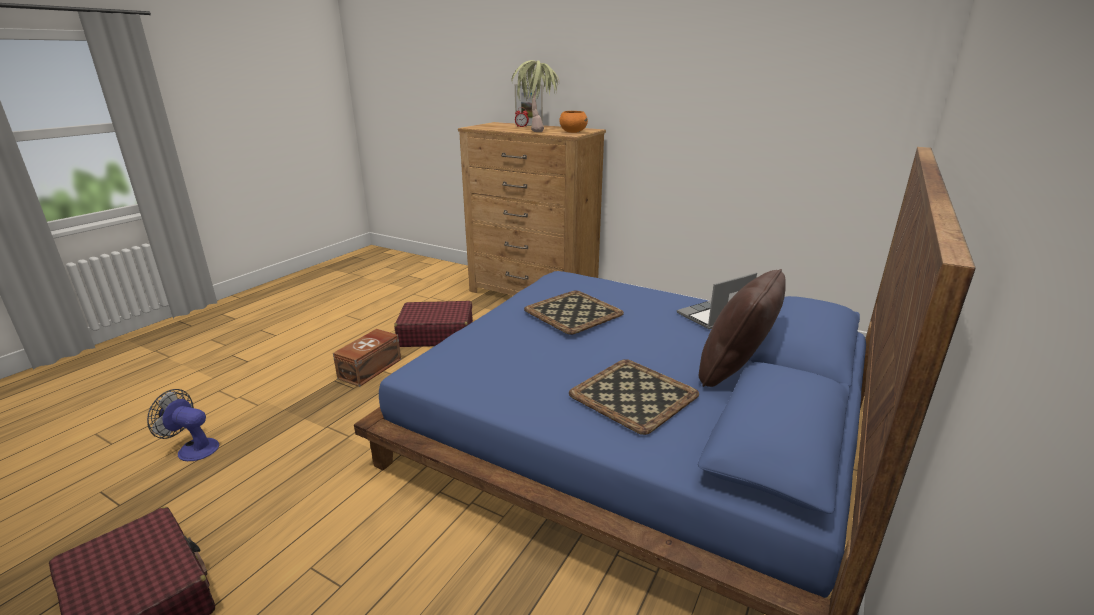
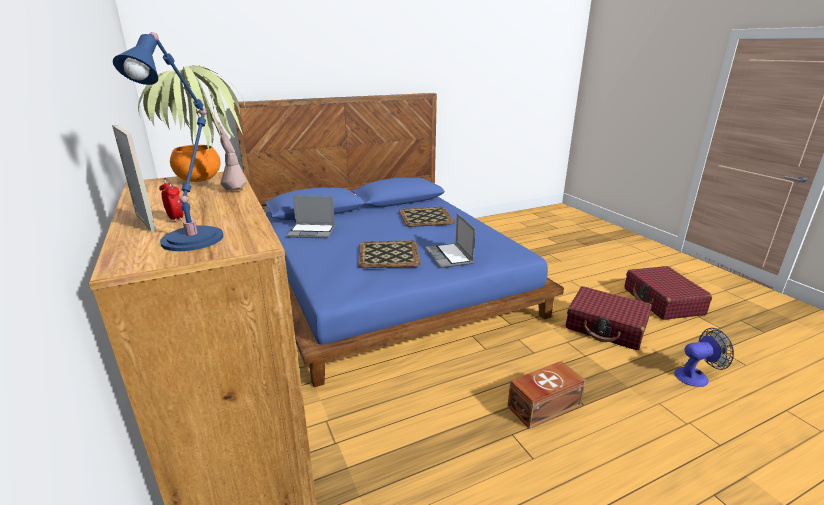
camera: 145 degrees left, 0 degrees up
fan [147,389,219,461] -> fan turned 60 degrees counterclockwise [674,328,734,387]
red suitcase [394,301,473,347] -> red suitcase moved to [566,286,652,350]
brown pillow [699,269,786,387] -> none
none -> blue table lamp [113,32,223,251]
none -> laptop [425,213,476,268]

